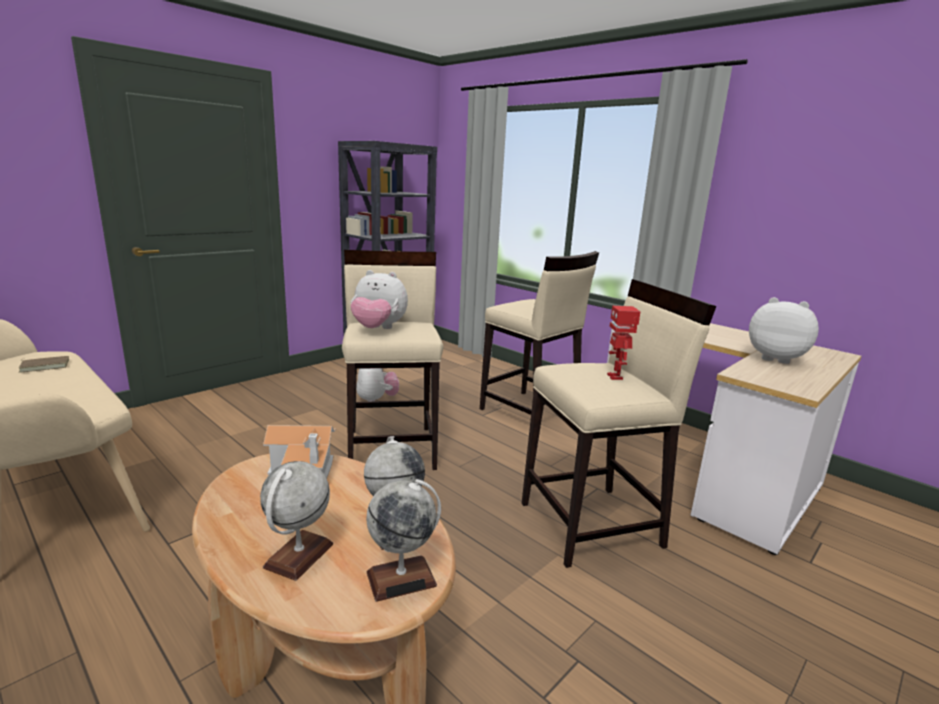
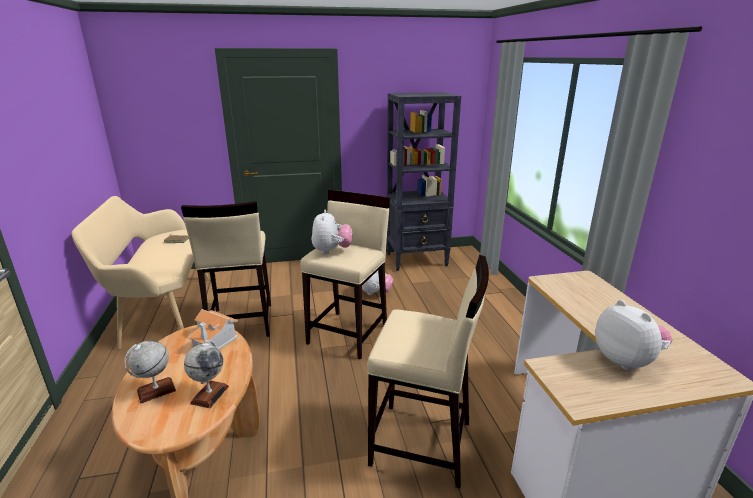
camera: 35 degrees right, 5 degrees up
plush toy [350,270,408,329] -> plush toy turned 135 degrees counterclockwise [312,210,352,255]
globe [366,479,441,602] -> none
beige stool [480,251,599,415] -> beige stool moved to [181,201,271,337]
toy robot [607,306,640,380] -> none

